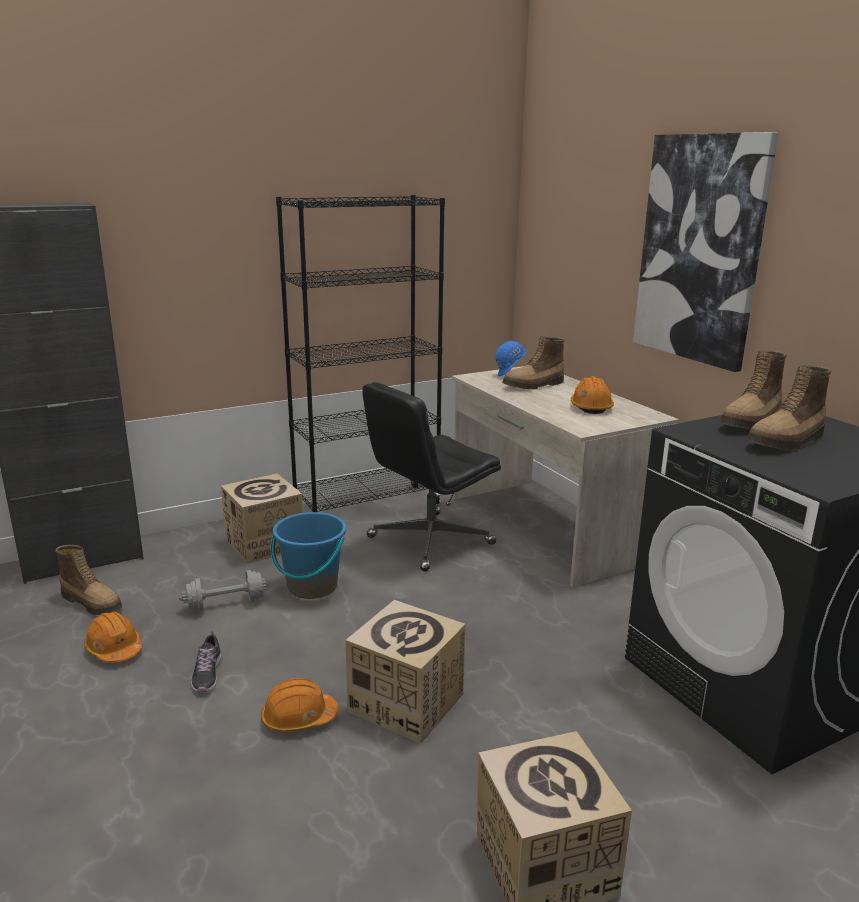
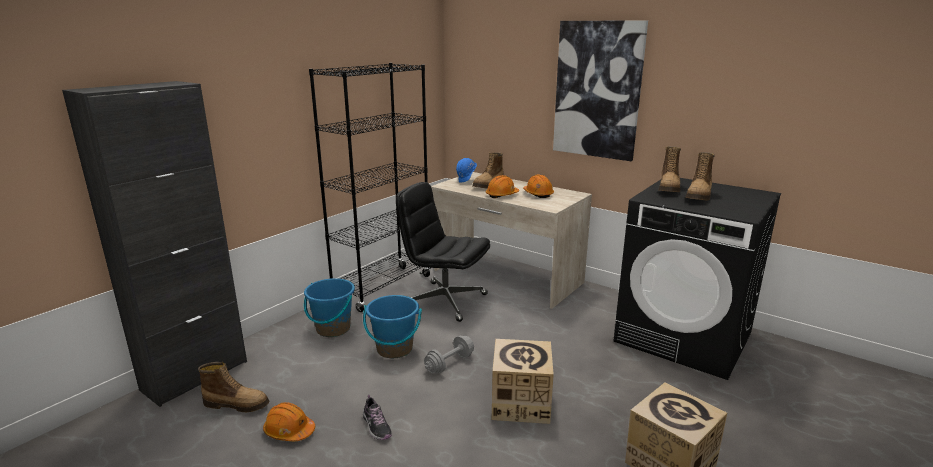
camera: 25 degrees left, 0 degrees up
grey dumbbell [179,570,269,612] -> grey dumbbell moved to [424,336,474,373]
cardboard box [221,473,303,564] -> blue bucket [304,278,355,337]
orange hard hat [261,678,338,732] -> orange hard hat moved to [486,175,519,198]
black office chair [362,382,501,571] -> black office chair turned 90 degrees clockwise [396,182,490,322]

